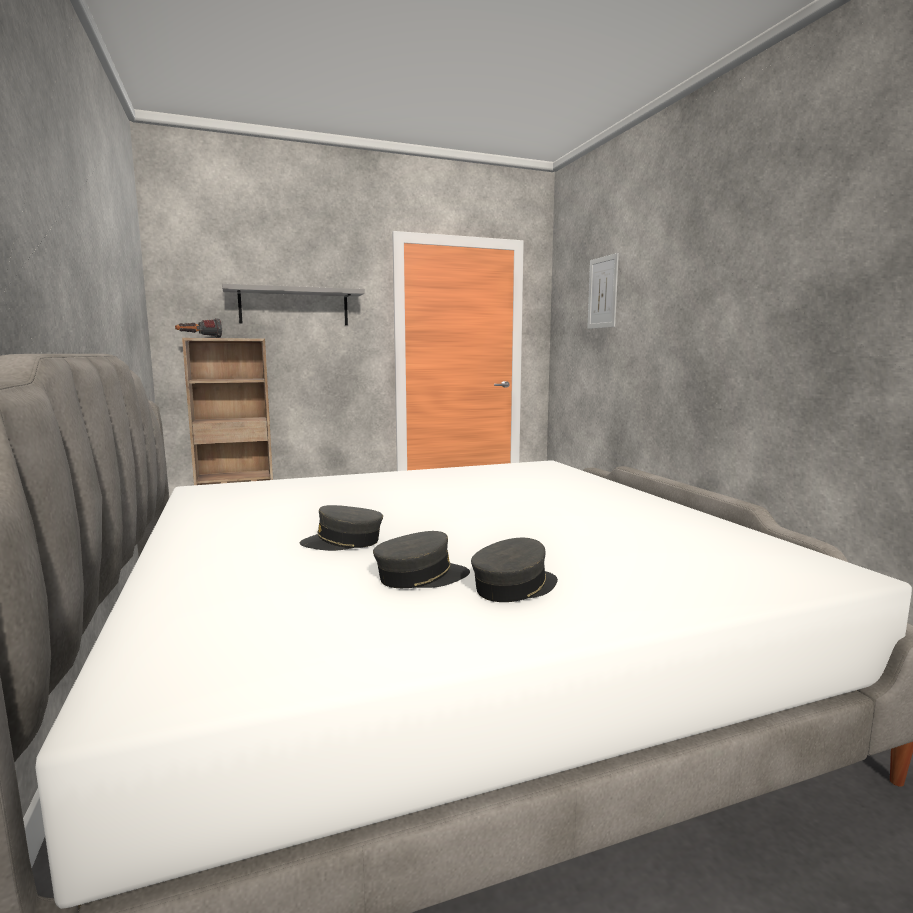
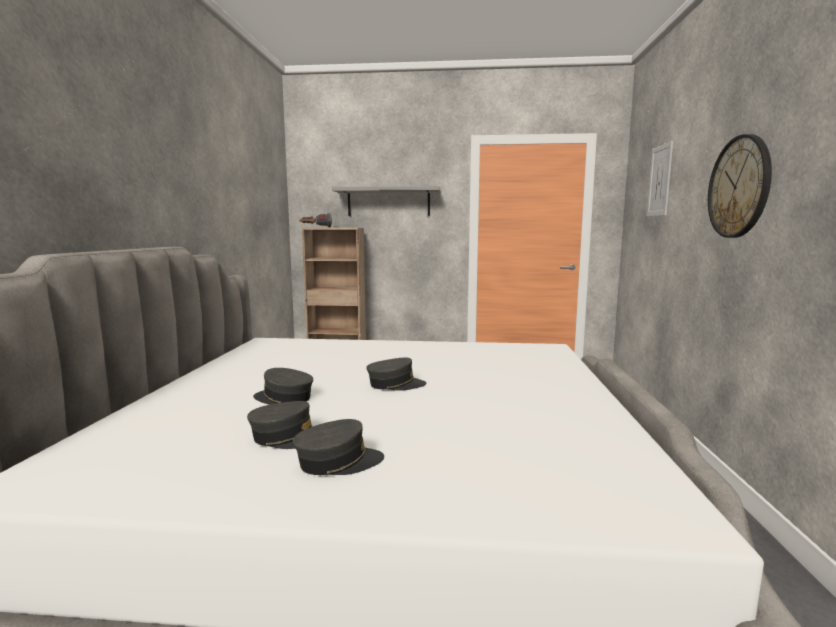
camera: 25 degrees right, 0 degrees up
none -> grey cap [366,358,427,391]
none -> wall clock [708,134,772,238]

